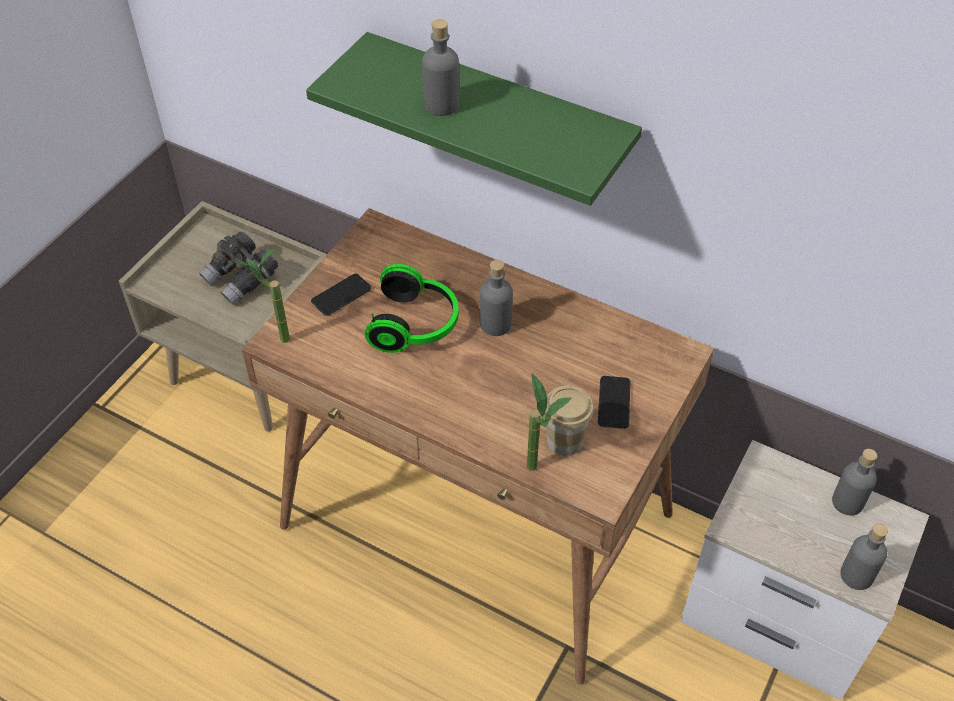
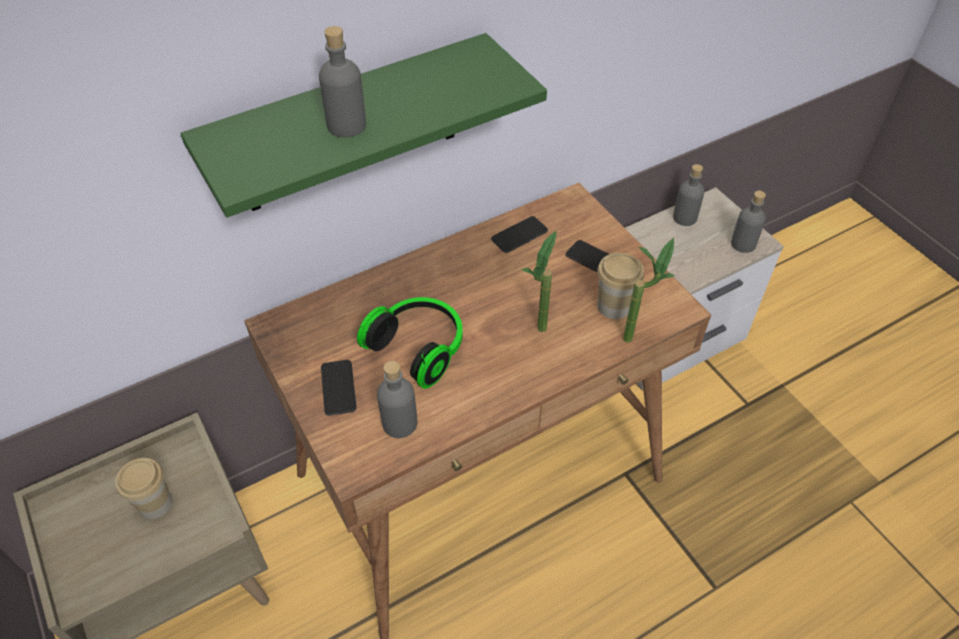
camera: 60 degrees left, 0 degrees up
grey binoculars [199,232,278,305] -> cup [115,458,172,519]
potted plant [235,249,290,343] -> potted plant moved to [521,231,557,332]
grey bottle [480,260,513,336] -> grey bottle moved to [377,361,417,438]
none -> phone [491,216,548,253]

